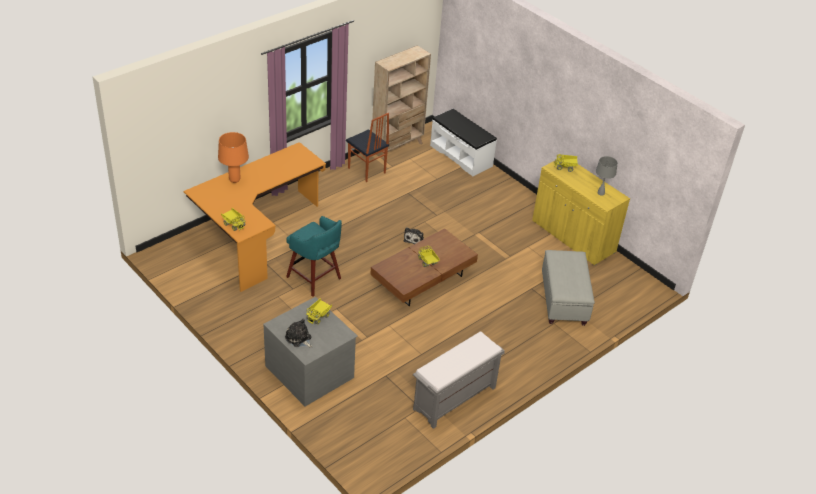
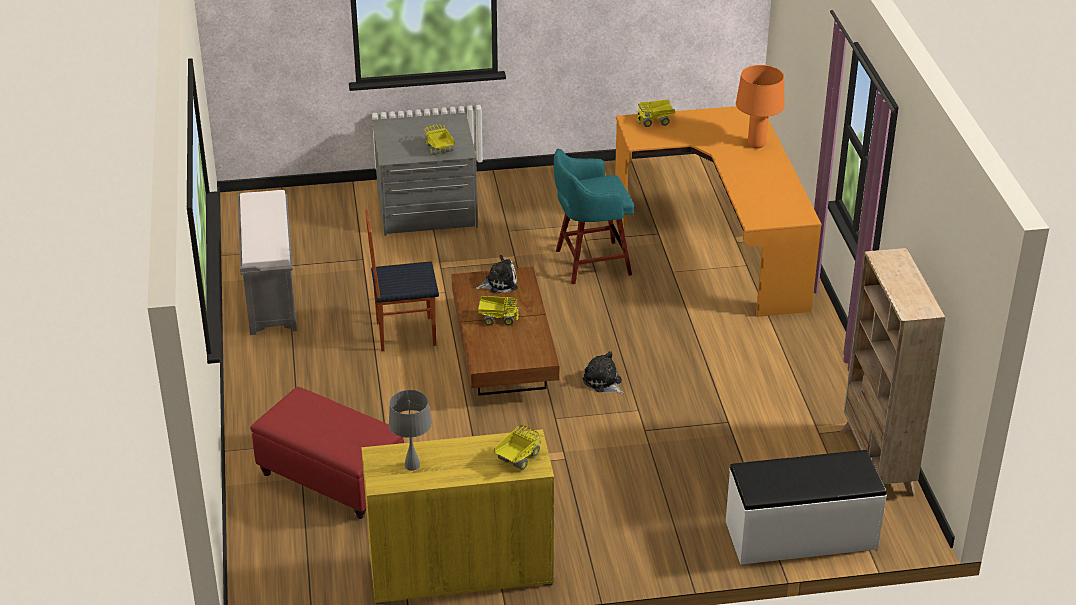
camera: 125 degrees right, 5 degrees down
plush toy [285,319,313,348] -> plush toy moved to [475,255,518,293]
chair [346,113,389,182] -> chair moved to [365,210,439,351]
grey ottoman [542,250,595,326] -> red ottoman [250,386,404,519]

